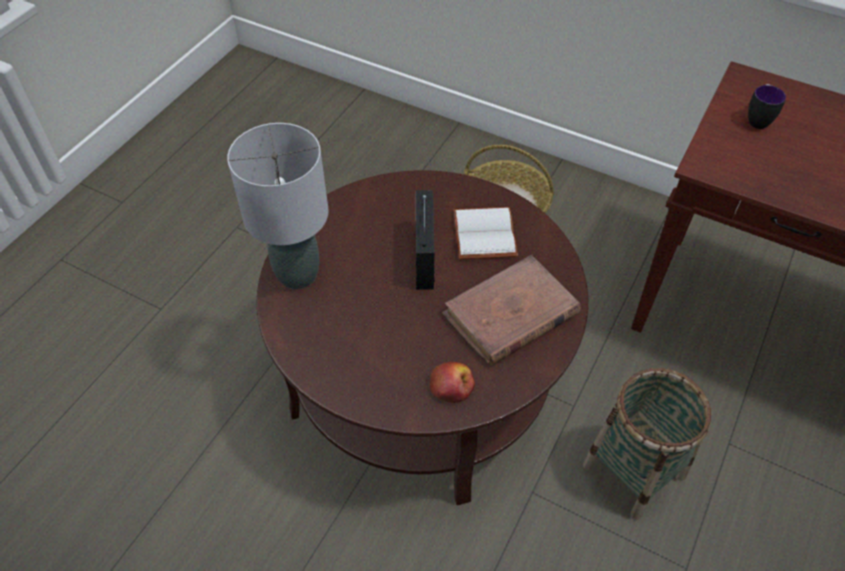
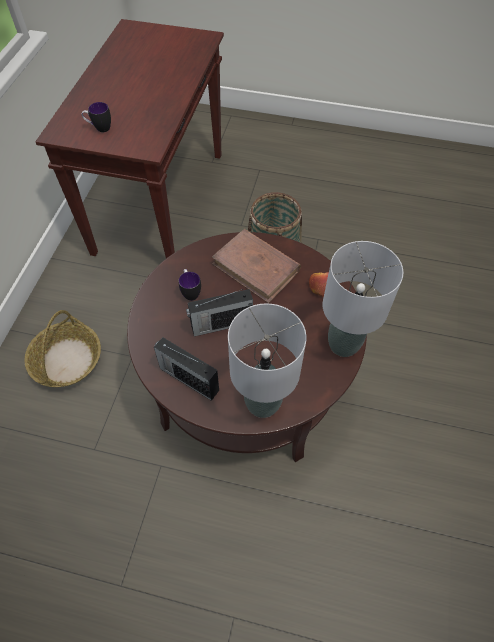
camera: 105 degrees left, 5 degrees up
white book [453,207,518,259] -> mug [178,269,201,301]
none -> radio [154,337,219,401]
none -> grey table lamp [323,241,403,357]

